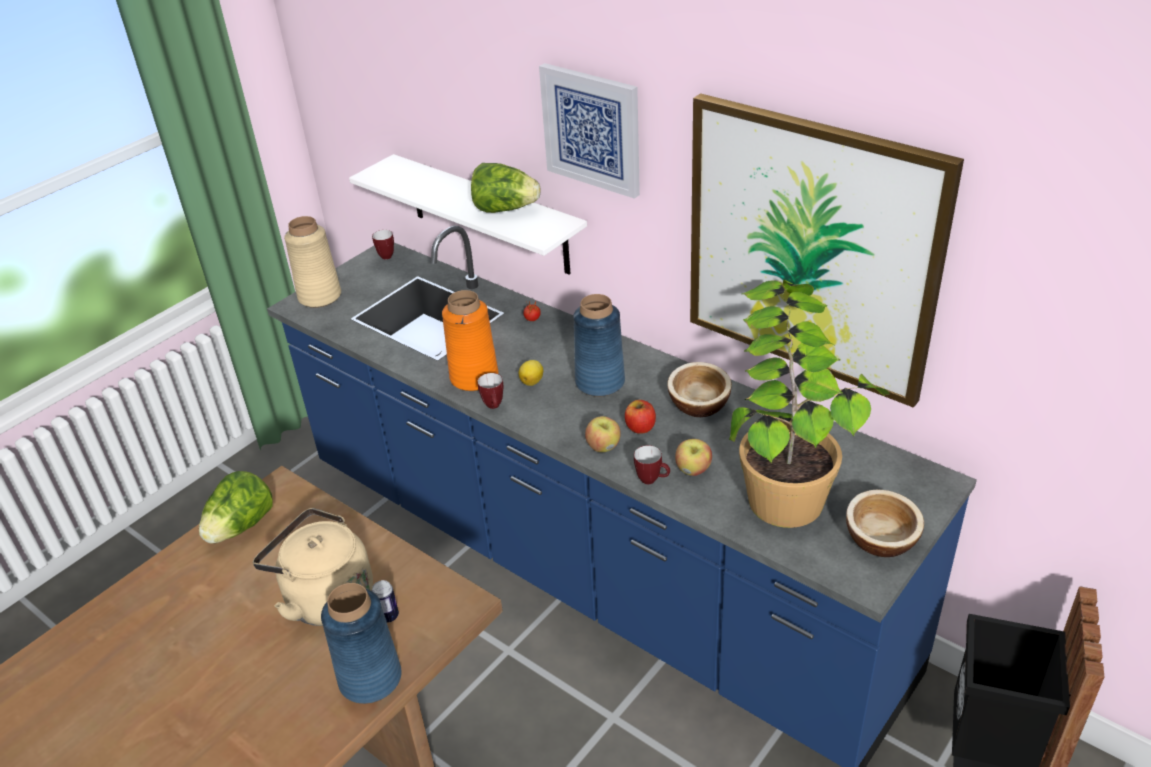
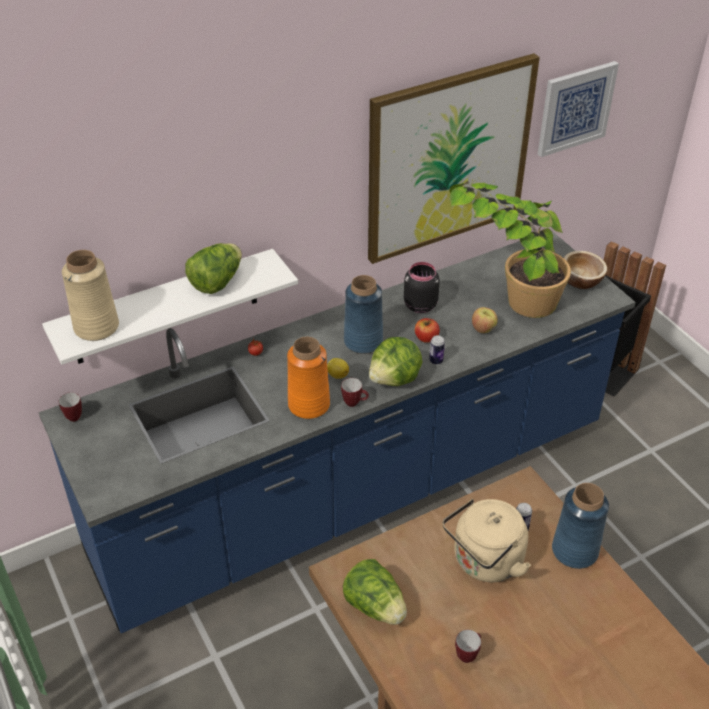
camera: 70 degrees left, 5 degrees up
beige vase [284,216,341,308] -> beige vase moved to [62,250,119,341]
picture [539,63,640,199] -> picture moved to [538,61,619,157]
apple [585,416,621,452] -> can [429,335,445,365]
mug [634,445,670,484] -> mug moved to [455,630,481,663]
bowl [667,362,732,417] -> black jar [404,262,440,313]
none -> lettuce [369,337,423,386]

